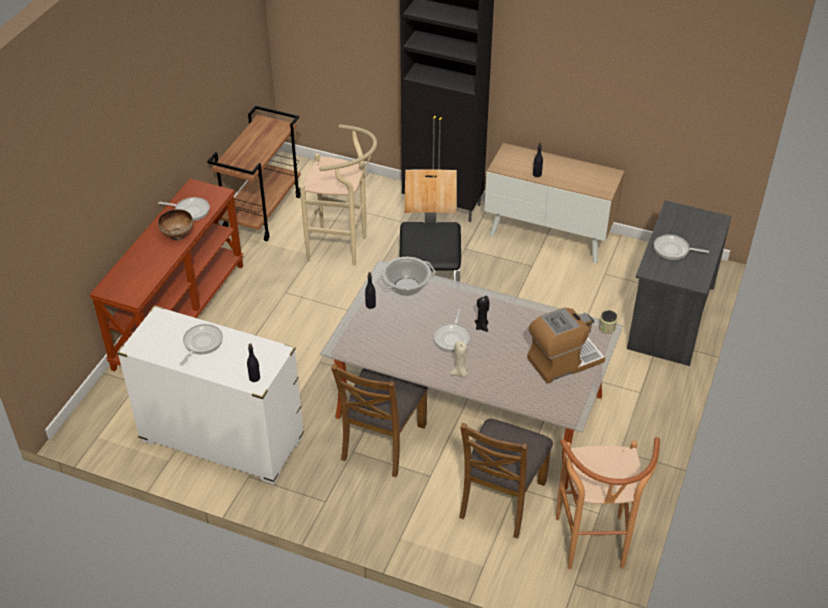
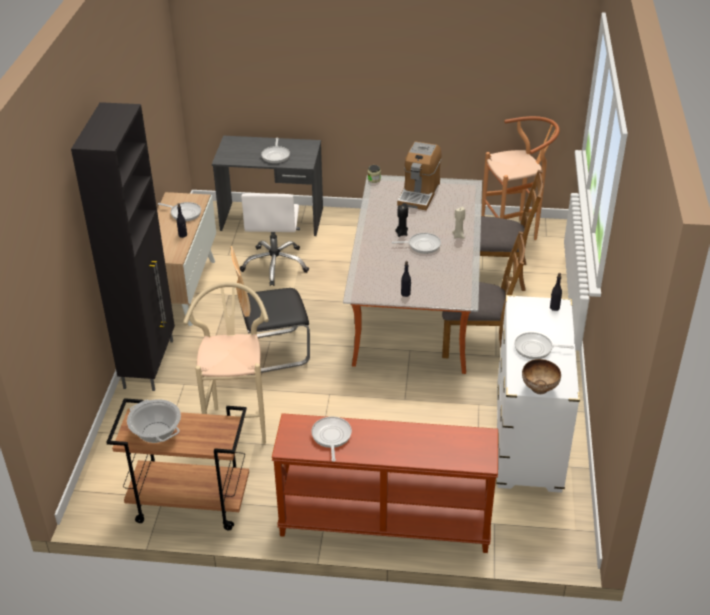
camera: 105 degrees left, 5 degrees down
bowl [158,209,193,241] -> bowl moved to [522,359,561,394]
cooking pot [378,257,436,296] -> cooking pot moved to [127,399,181,443]
coffee machine [527,308,605,384] -> coffee machine turned 120 degrees counterclockwise [397,142,441,210]
none -> frying pan [158,202,201,221]
none -> white office chair [240,193,309,286]

